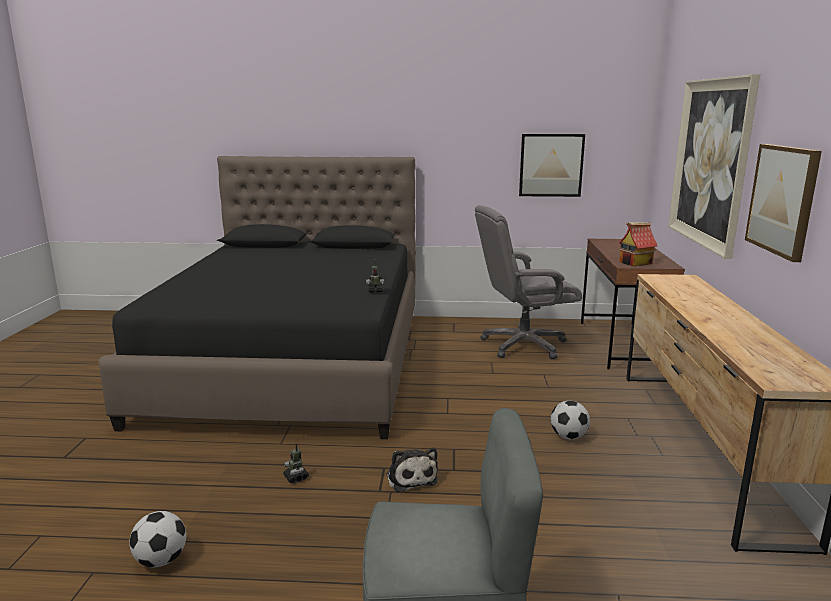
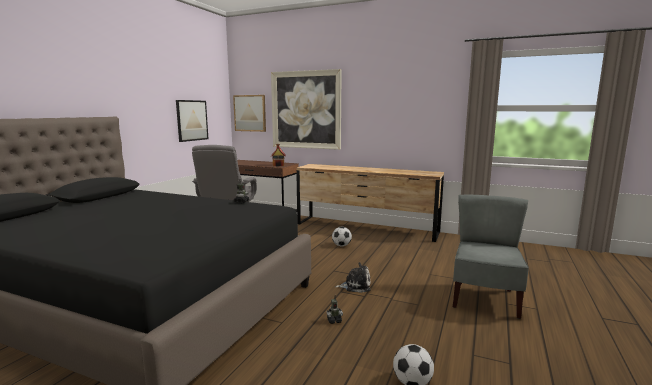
camera: 70 degrees left, 5 degrees down
picture [745,144,822,262] -> picture moved to [233,95,266,132]

